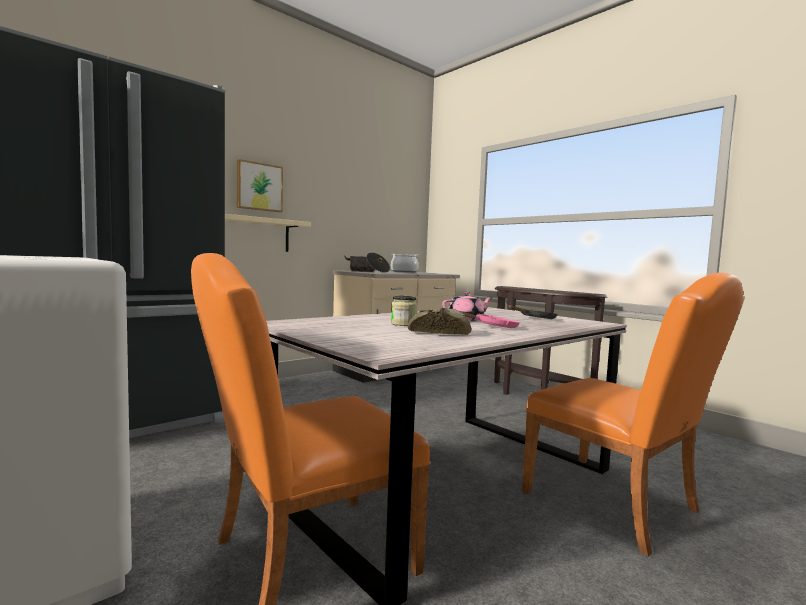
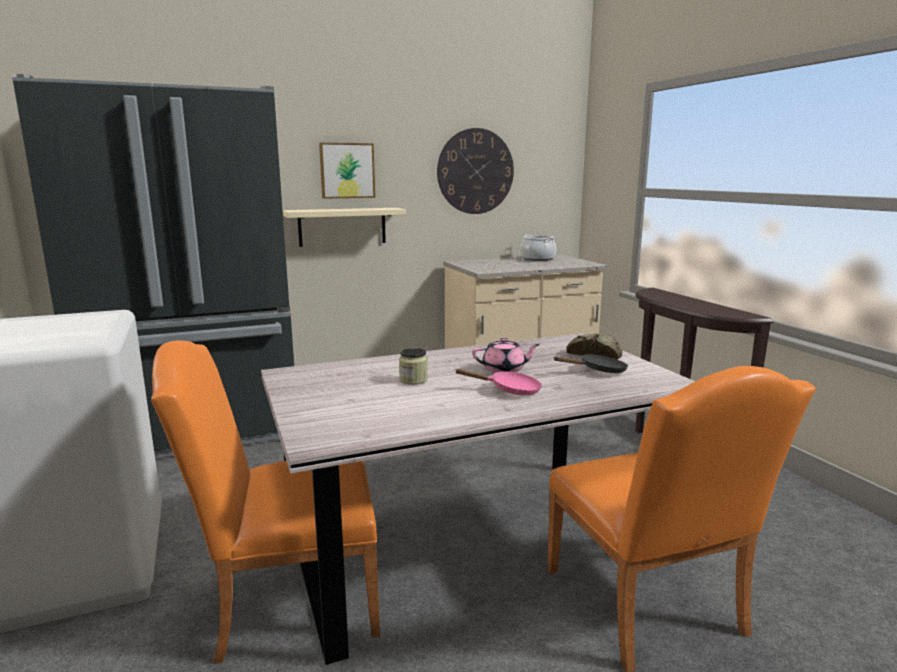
camera: 20 degrees right, 10 degrees up
cooking pot [344,252,390,273] -> none
bread [408,308,471,335] -> bread moved to [566,334,622,360]
none -> wall clock [437,128,514,214]

